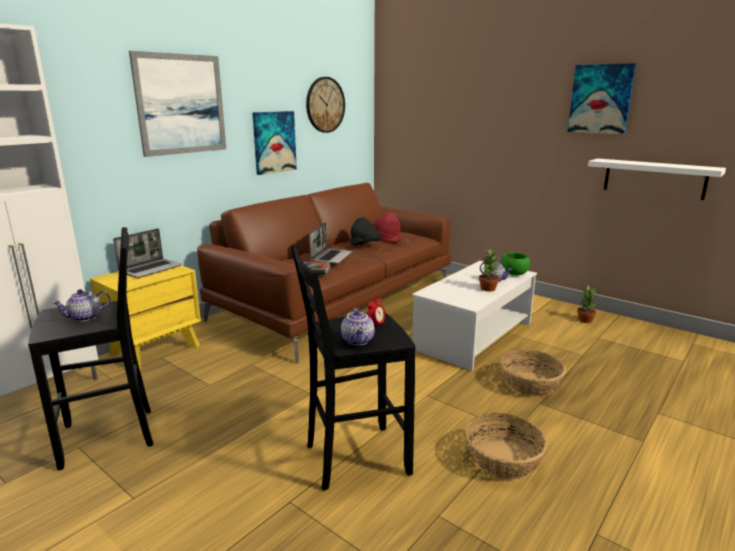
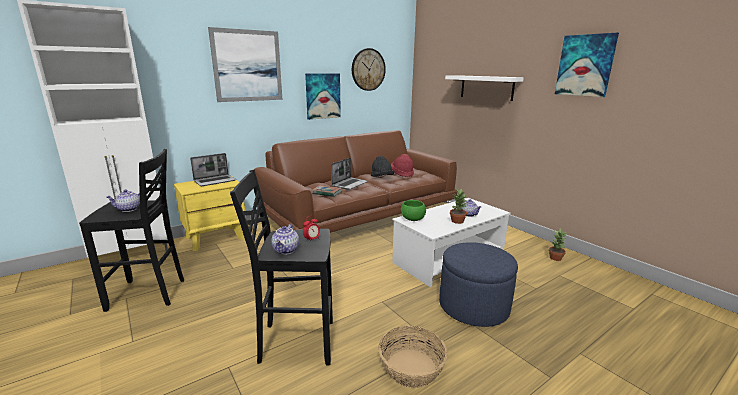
camera: 15 degrees right, 0 degrees up
basket [500,350,566,397] -> blue ottoman [439,242,518,327]
green bowl [501,252,530,275] -> green bowl moved to [401,200,426,221]
white shelf [588,158,726,200] -> white shelf moved to [445,75,524,101]

